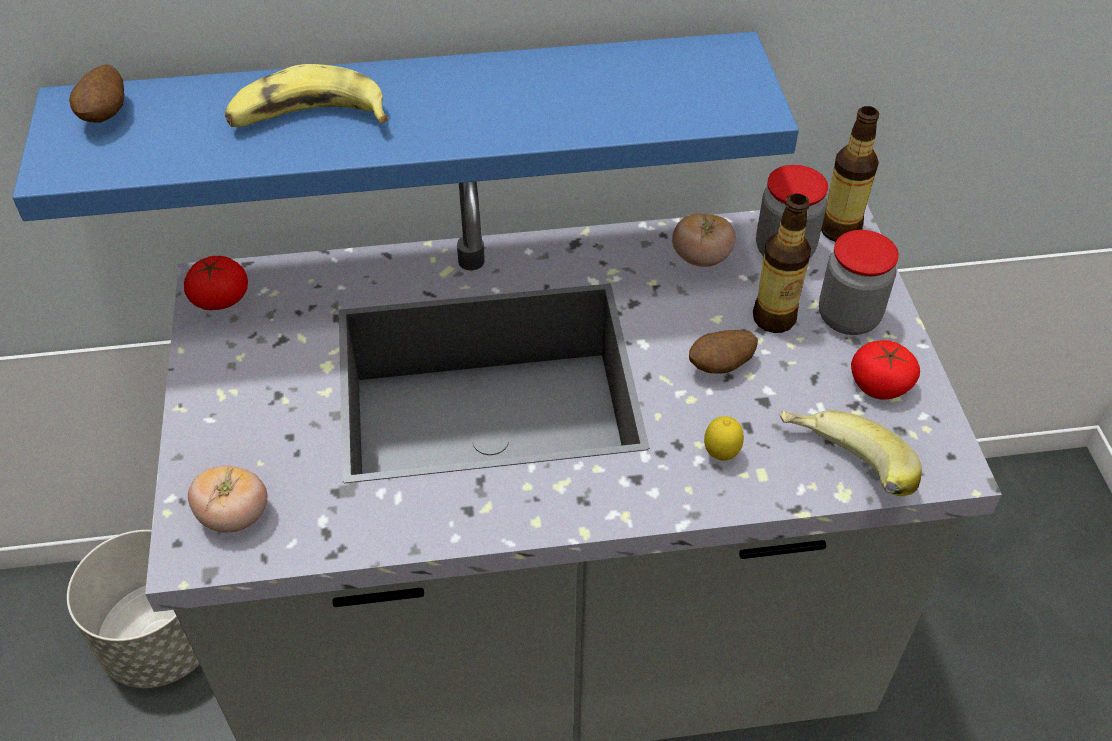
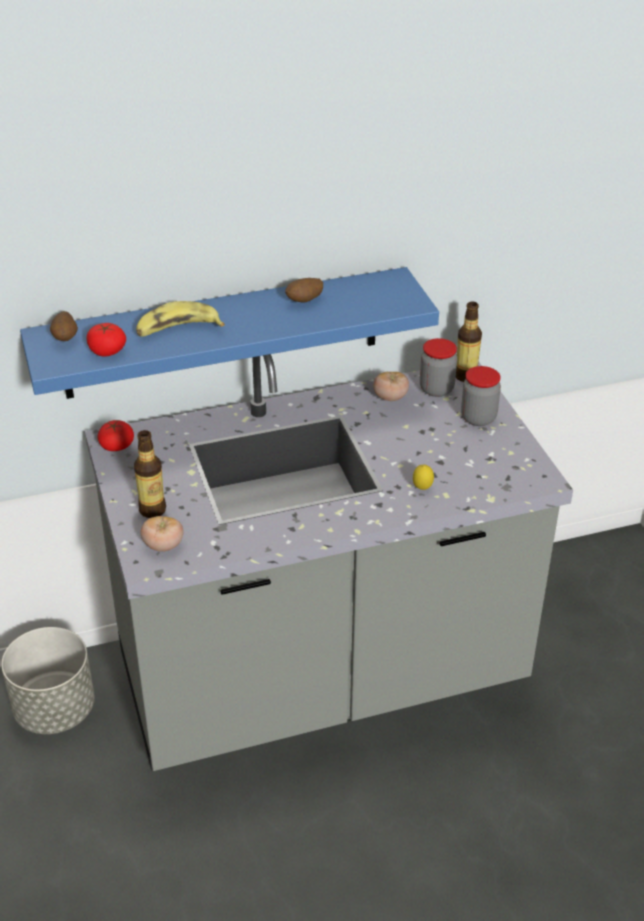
camera: 10 degrees left, 10 degrees down
potato [689,330,758,374] -> potato moved to [285,278,323,303]
bottle [753,193,811,333] -> bottle moved to [134,430,166,518]
banana [779,410,922,496] -> none
tomato [851,340,920,399] -> tomato moved to [86,323,126,357]

